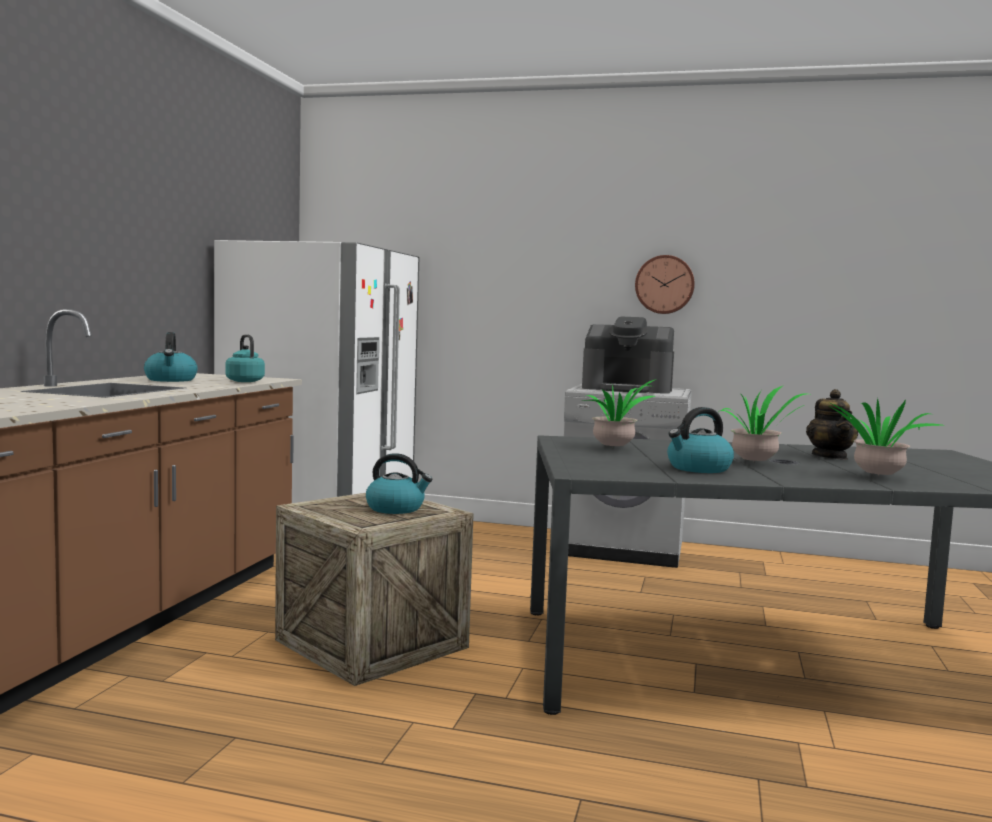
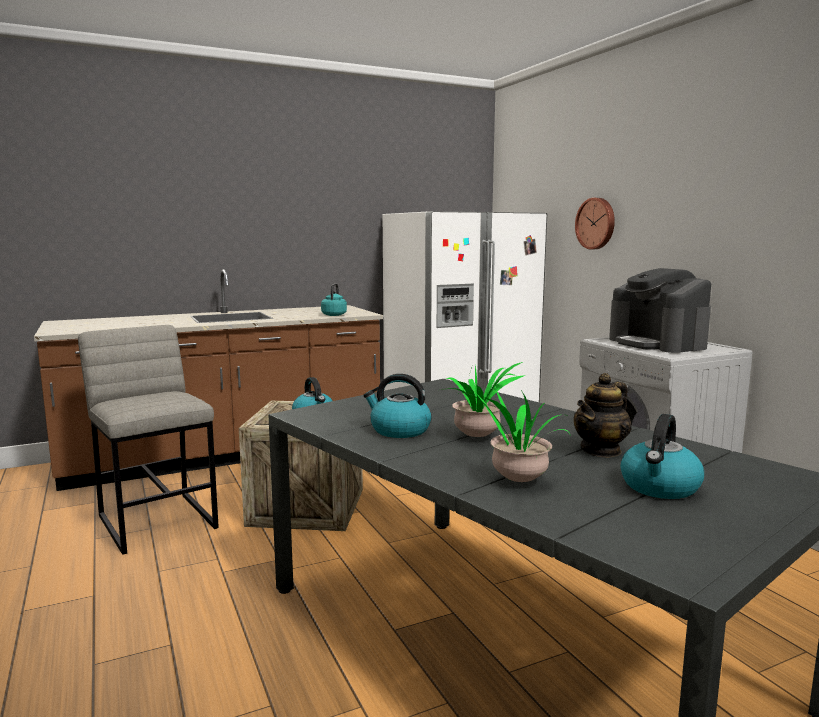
camera: 50 degrees right, 5 degrees up
kettle [144,332,198,382] -> kettle moved to [620,414,704,499]
potted plant [582,379,656,447] -> none
wall clock [635,255,695,314] -> wall clock moved to [575,198,615,249]
none -> grey chair [78,325,219,555]

